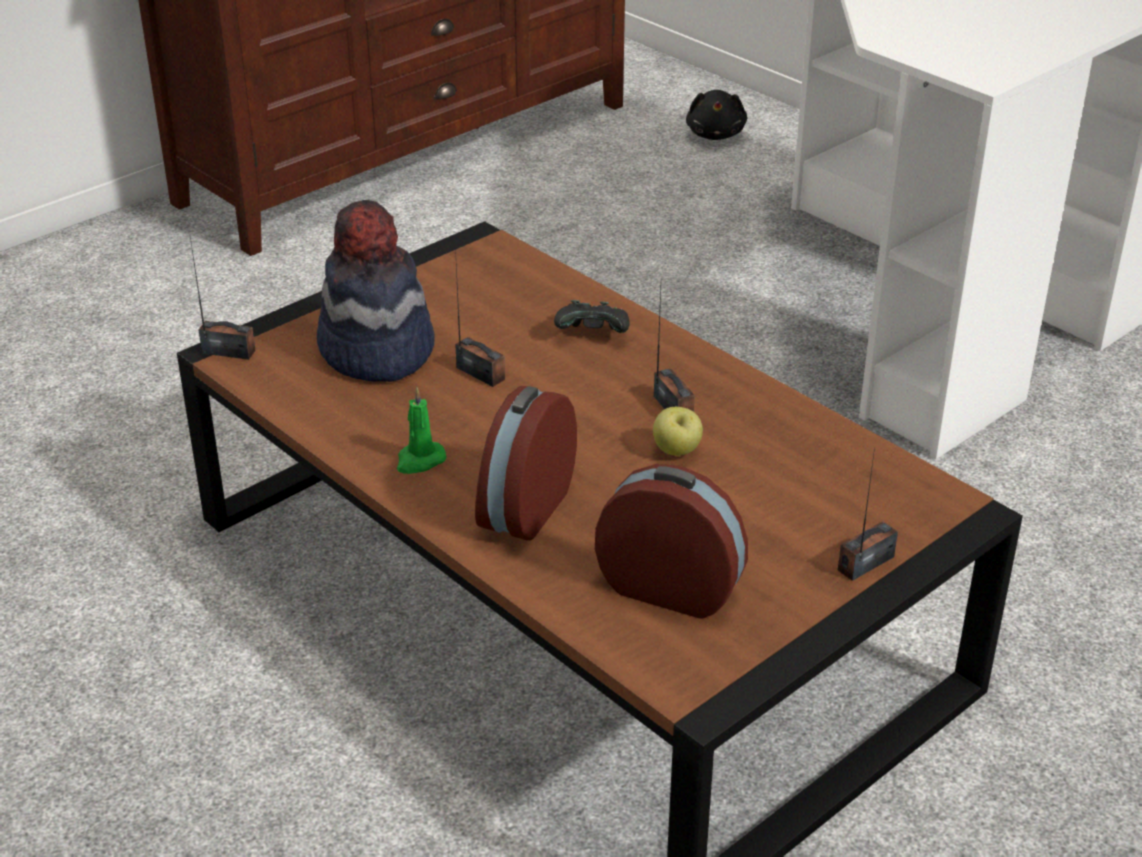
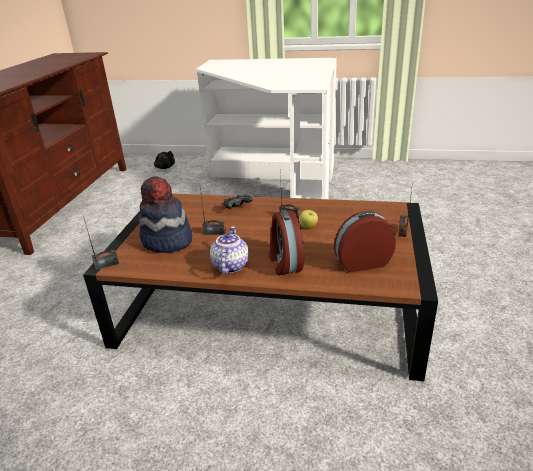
camera: 35 degrees left, 5 degrees down
green candle [397,387,446,474] -> teapot [210,226,249,274]

